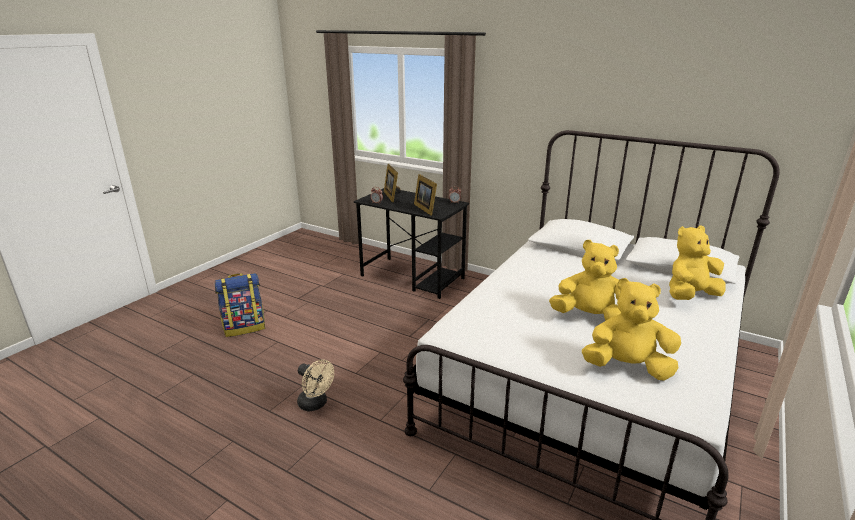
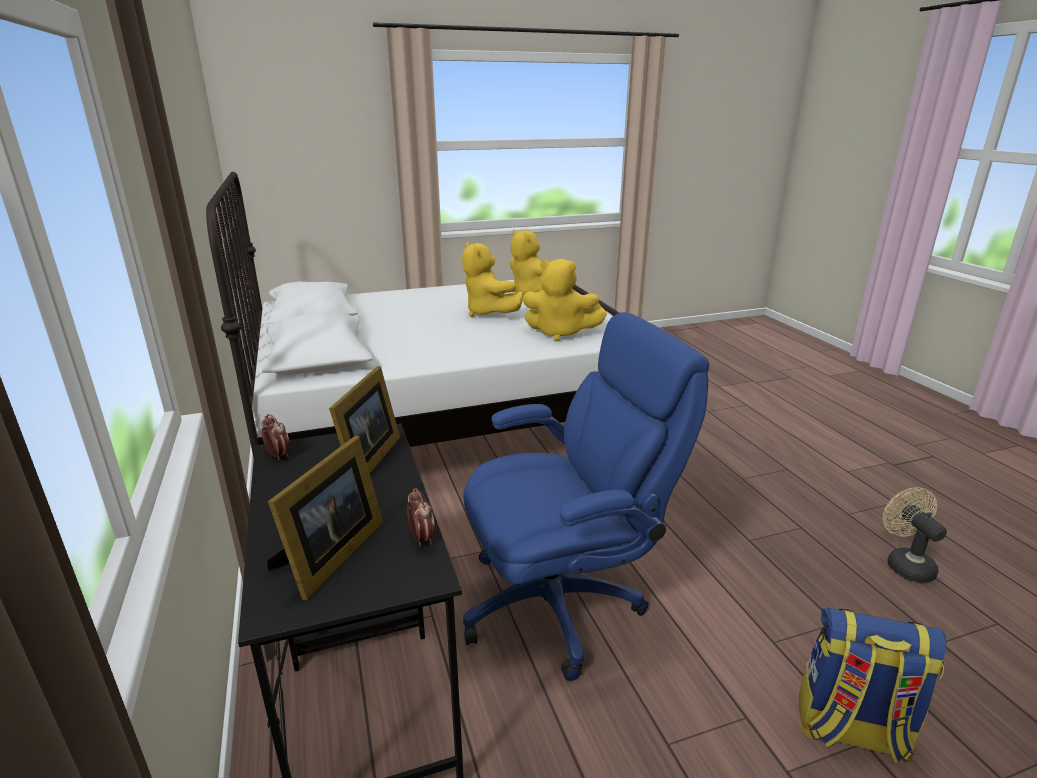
camera: 140 degrees left, 0 degrees up
beige fan [297,359,334,411] -> beige fan moved to [883,487,947,583]
yellow plush toy [669,225,726,300] -> yellow plush toy moved to [523,259,607,341]
none -> blue office chair [463,312,709,681]

